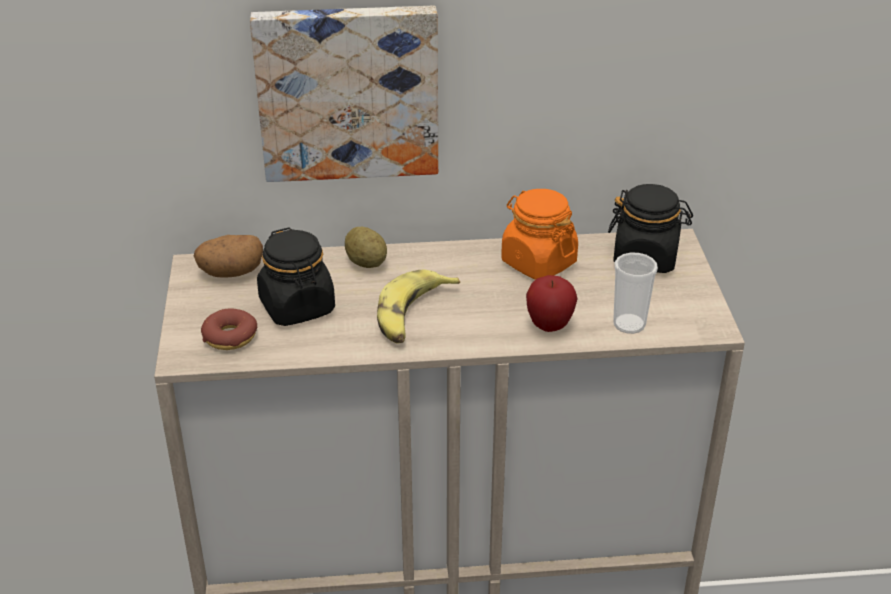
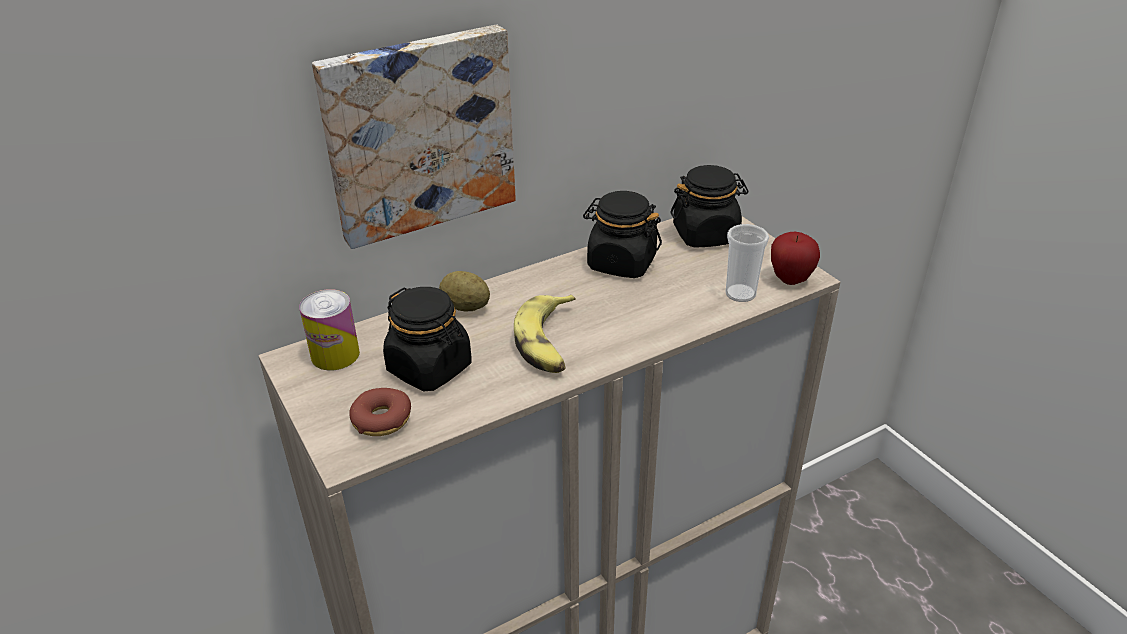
camera: 25 degrees left, 0 degrees up
potato [194,235,263,278] -> can [299,289,360,370]
orange jar [501,189,578,280] -> black jar [583,191,662,278]
apple [526,275,578,332] -> apple moved to [771,232,820,285]

